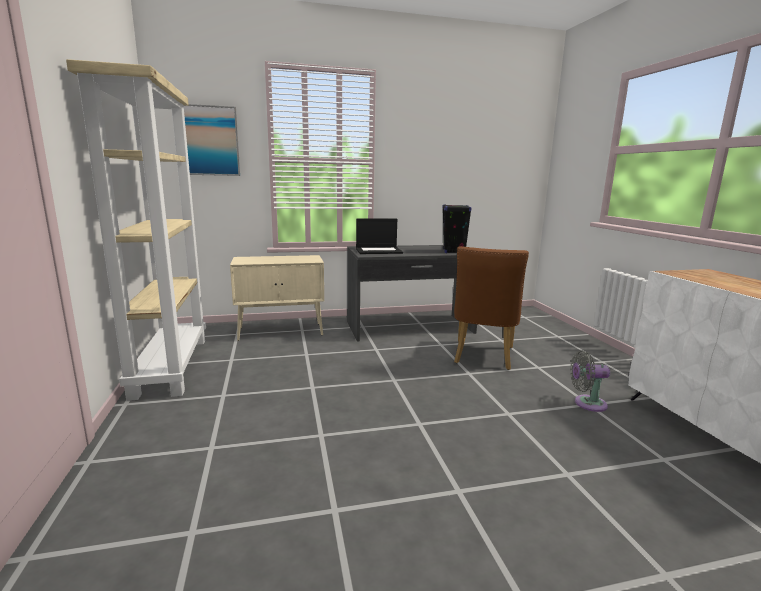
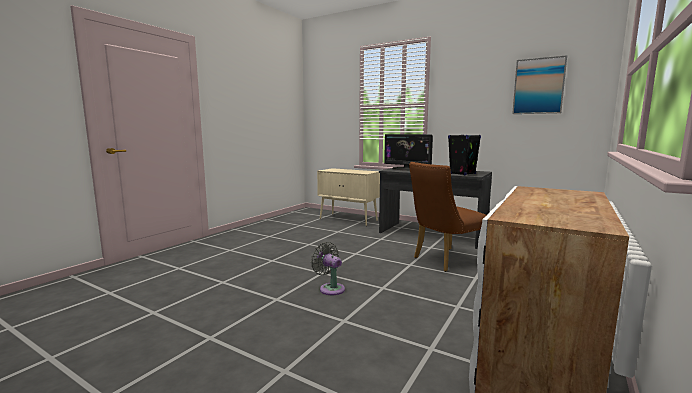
camera: 45 degrees right, 5 degrees down
beige bookcase [66,59,206,401] -> none
picture [184,104,240,176] -> picture moved to [512,55,567,114]
laptop [356,218,403,254] -> monitor [384,134,433,171]
grey fan [570,351,610,412] -> grey fan moved to [311,242,345,295]

